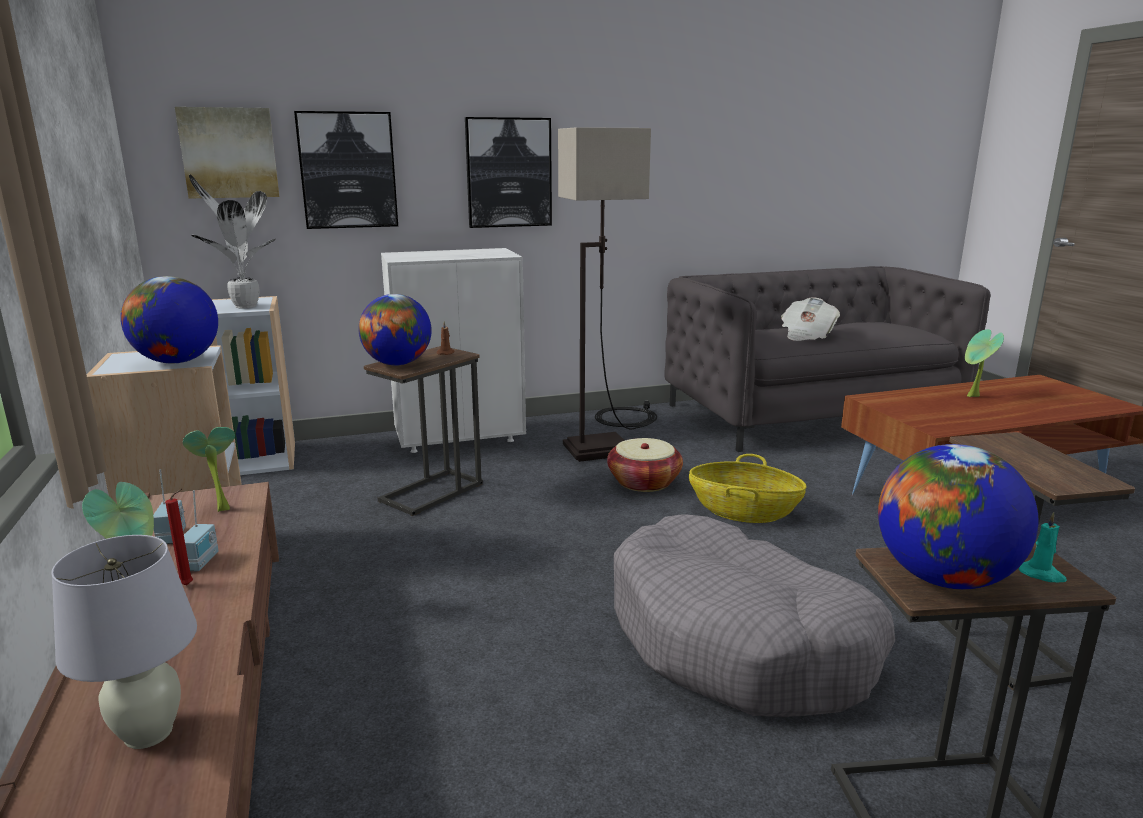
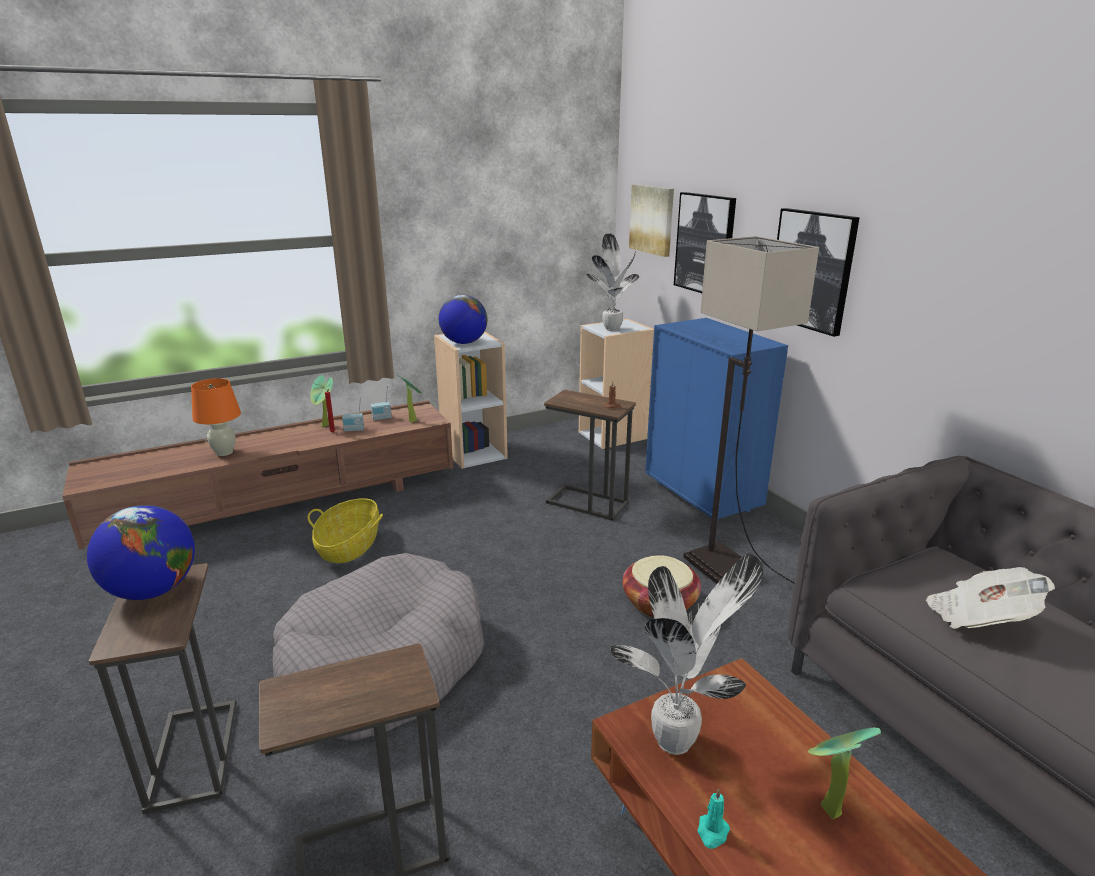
camera: 80 degrees right, 5 degrees up
white table lamp [51,535,197,749] -> orange table lamp [191,378,241,456]
globe [358,294,432,366] -> none
white cabinet [381,248,526,453] -> blue cabinet [645,318,788,521]
basket [689,454,807,523] -> basket moved to [307,498,383,563]
turquoise candle [1019,512,1067,583] -> turquoise candle moved to [698,788,730,849]
none -> potted plant [610,553,763,755]

